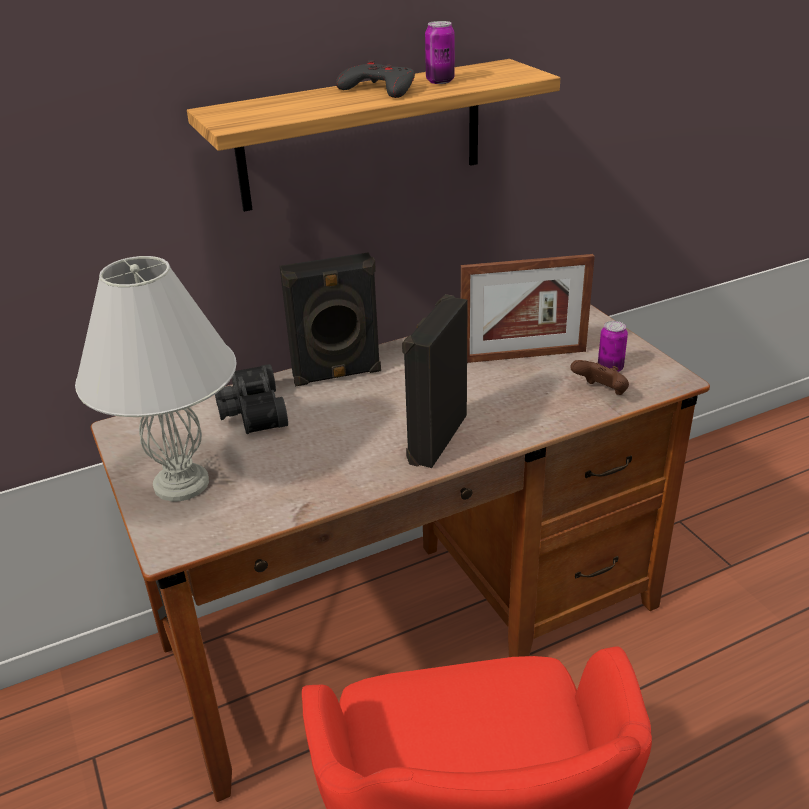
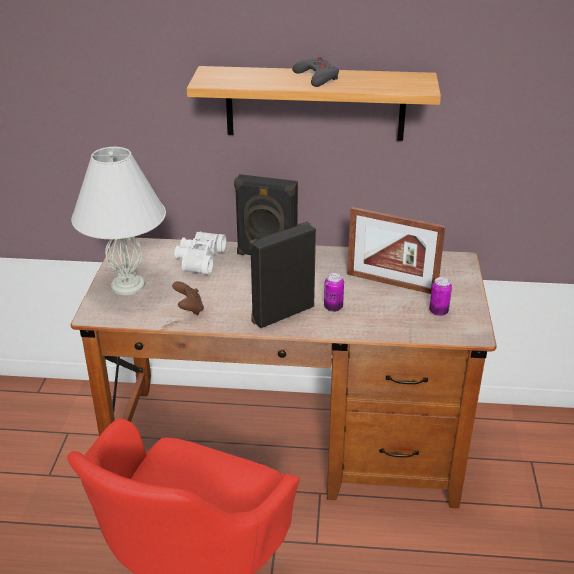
camera: 30 degrees right, 0 degrees up
black binoculars [215,364,288,434] -> white binoculars [174,232,227,275]
can [425,21,455,84] -> can moved to [324,273,344,312]
brown game controller [571,360,629,395] -> brown game controller moved to [172,281,204,315]

